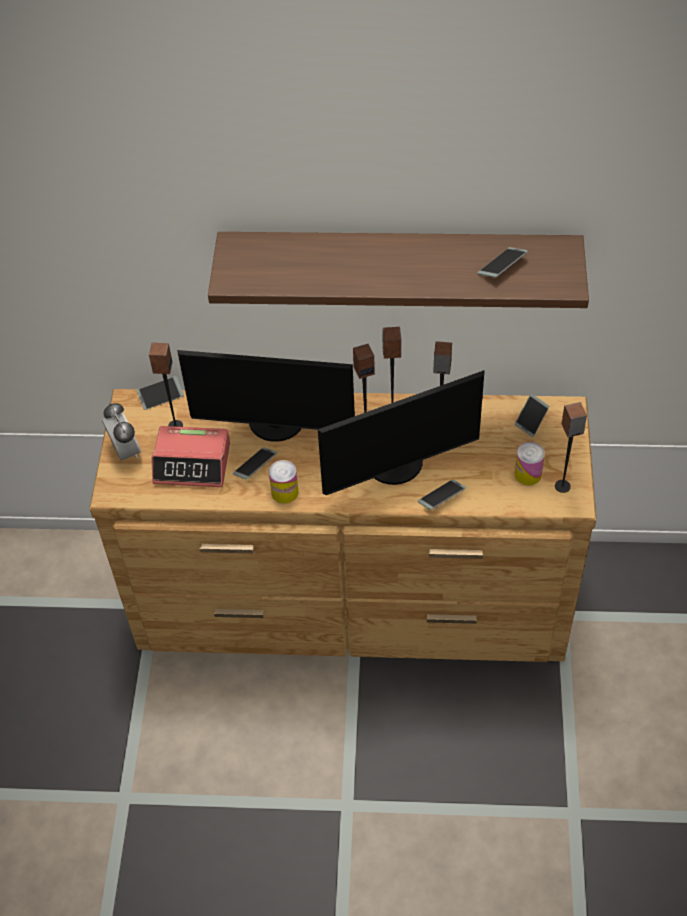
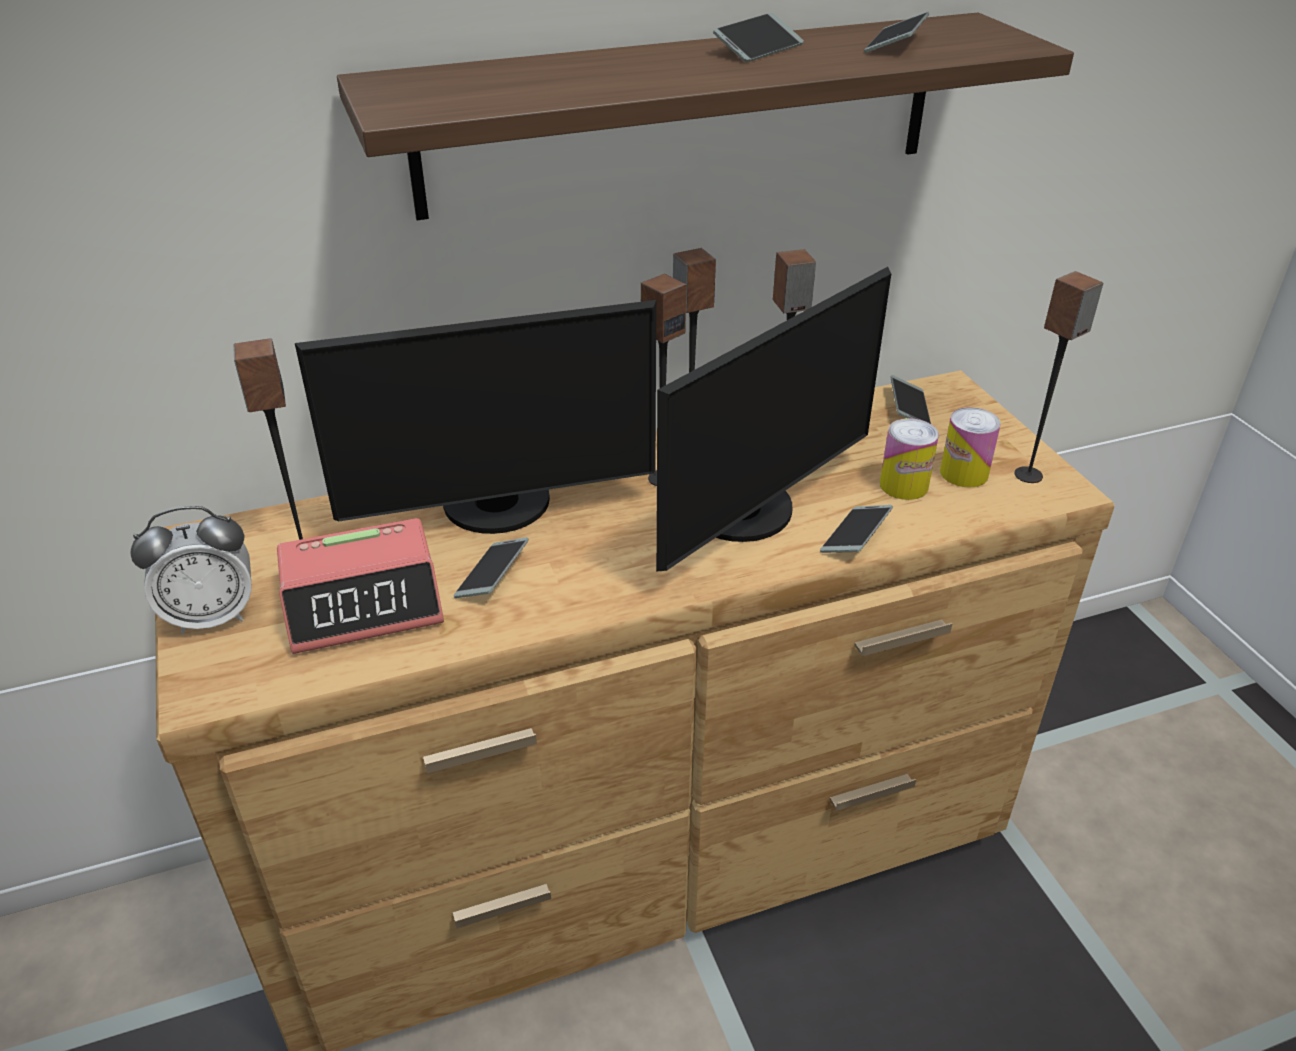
camera: 25 degrees left, 15 degrees down
alarm clock [102,403,141,461] -> alarm clock turned 120 degrees clockwise [130,506,252,634]
phone [137,376,184,410] -> phone moved to [713,13,804,62]
can [269,460,298,504] -> can moved to [880,418,939,500]

